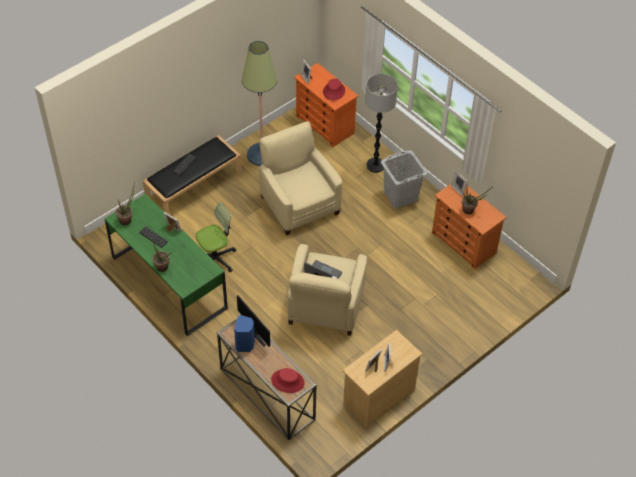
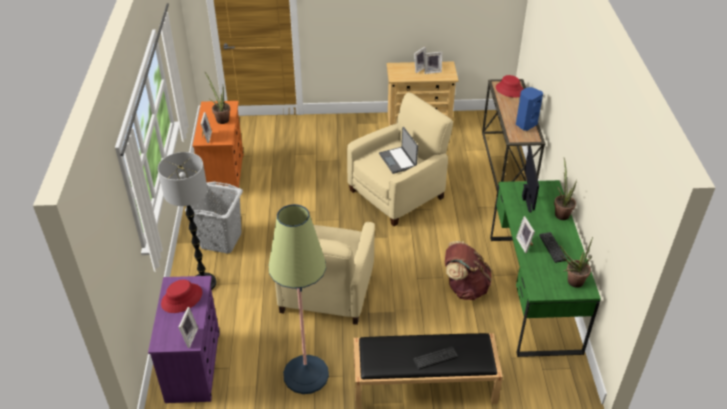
camera: 140 degrees left, 10 degrees down
office chair [196,202,236,272] -> brown backpack [445,241,491,300]
monitor [237,295,270,347] -> monitor moved to [522,146,539,212]
orange dresser [294,63,358,147] -> purple dresser [148,276,220,403]

